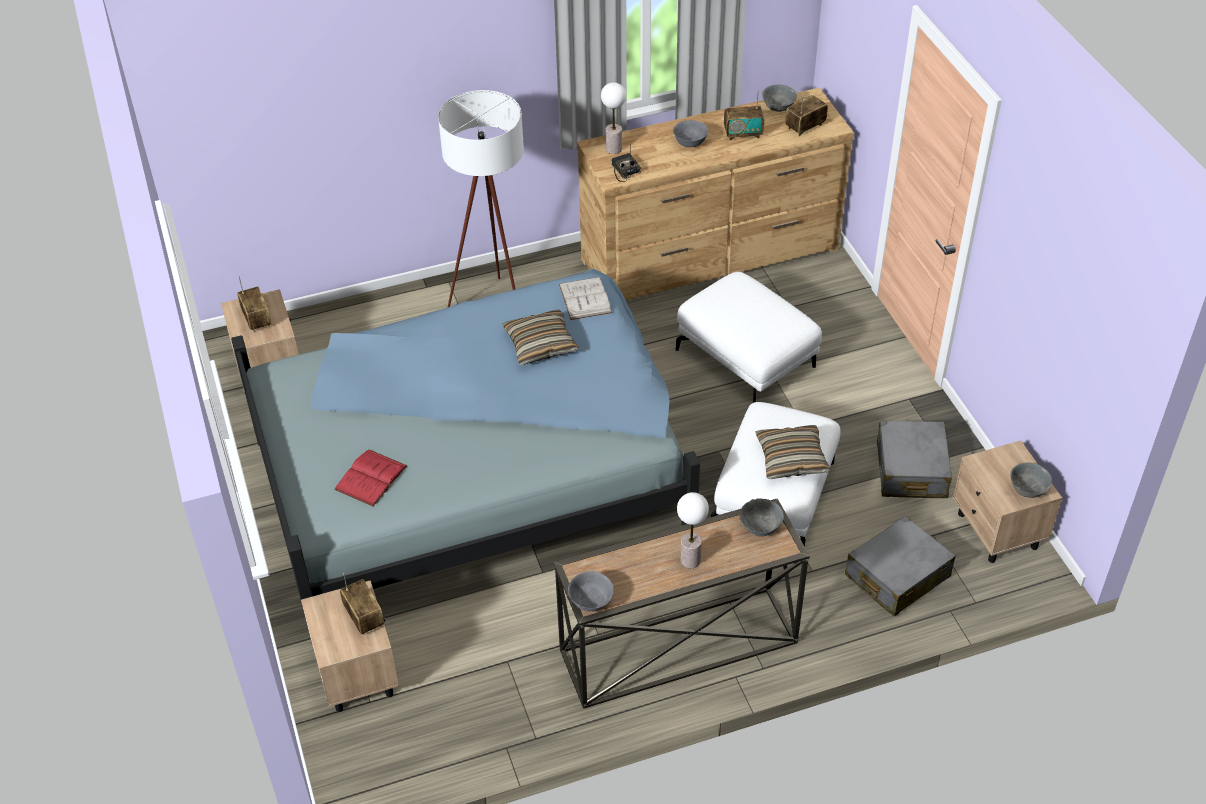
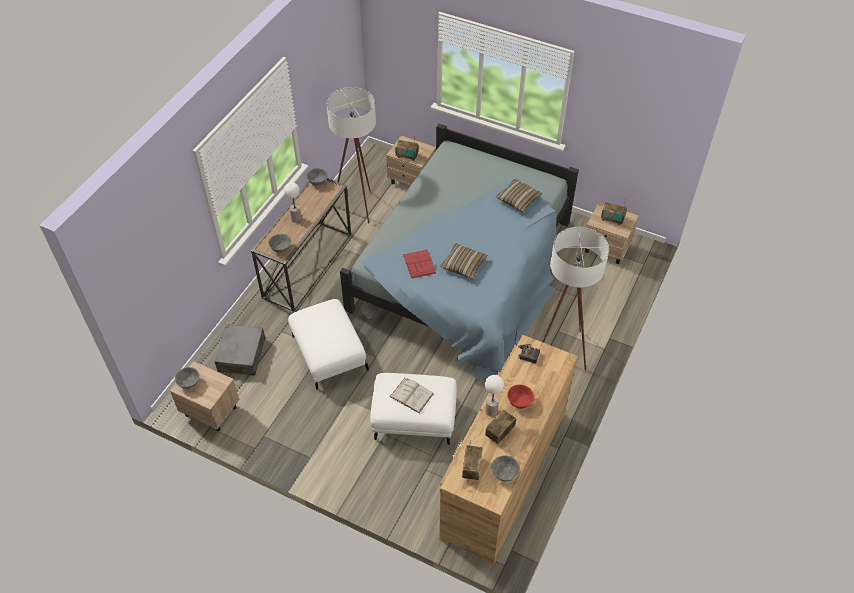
camera: 135 degrees right, 5 degrees up
red book [334,450,407,507] -> red book moved to [403,250,436,279]
white book [559,277,612,320] -> white book moved to [390,378,434,413]
table lamp [601,82,626,154] -> table lamp moved to [485,375,504,417]
grey bowl [673,120,709,147] -> red bowl [507,385,534,409]
pillow [755,425,830,479] -> pillow moved to [496,179,542,212]
grey suitcase [876,420,952,498] -> none
none -> white floor lamp [326,87,376,224]

